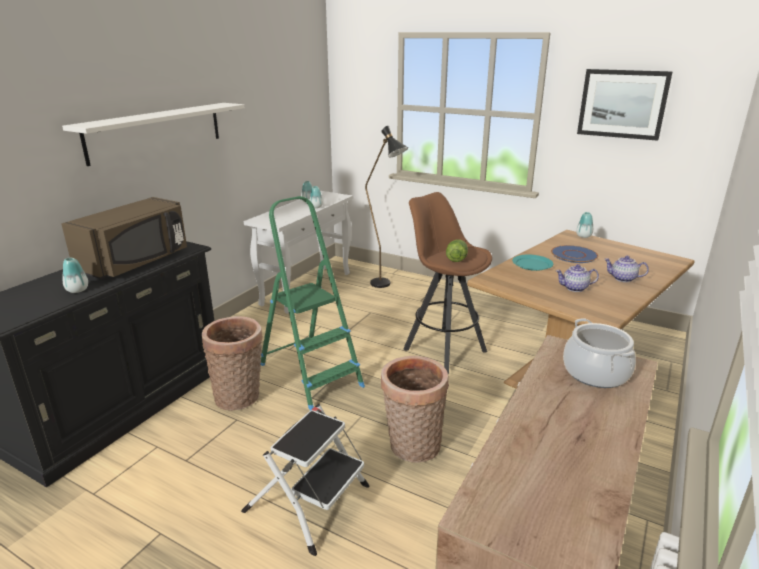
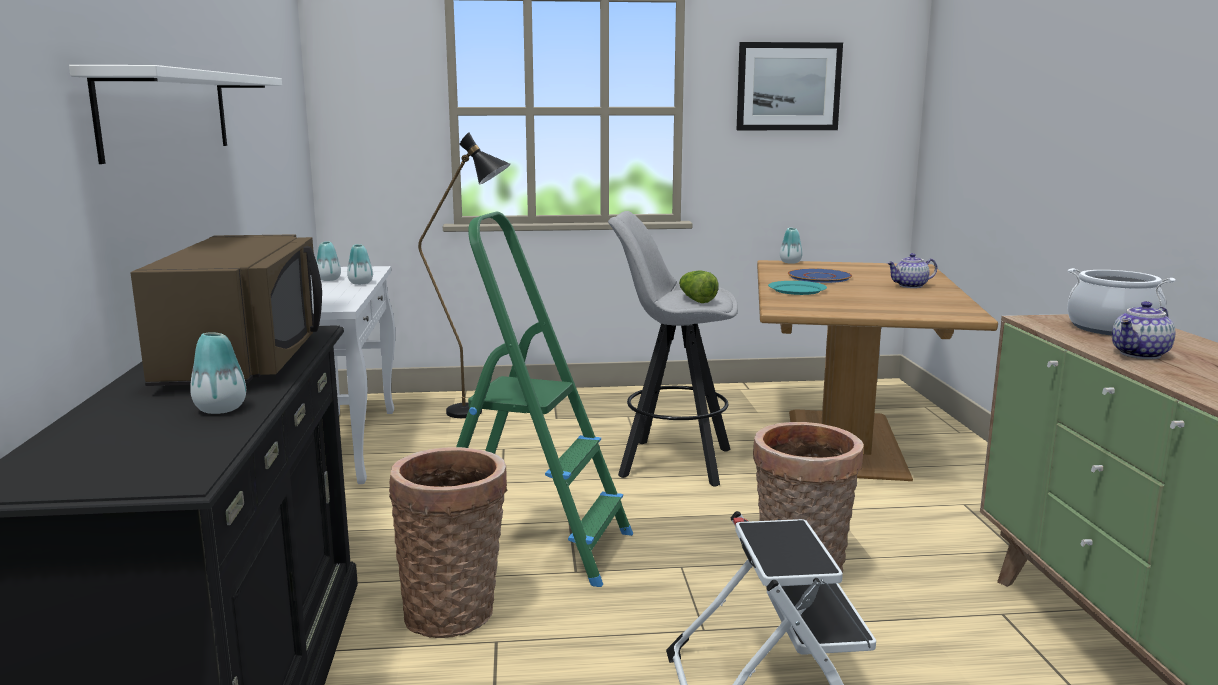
camera: 35 degrees left, 10 degrees down
brown stool [404,192,492,374] -> grey stool [608,211,738,486]
teapot [556,264,599,292] -> teapot moved to [1112,301,1176,359]

